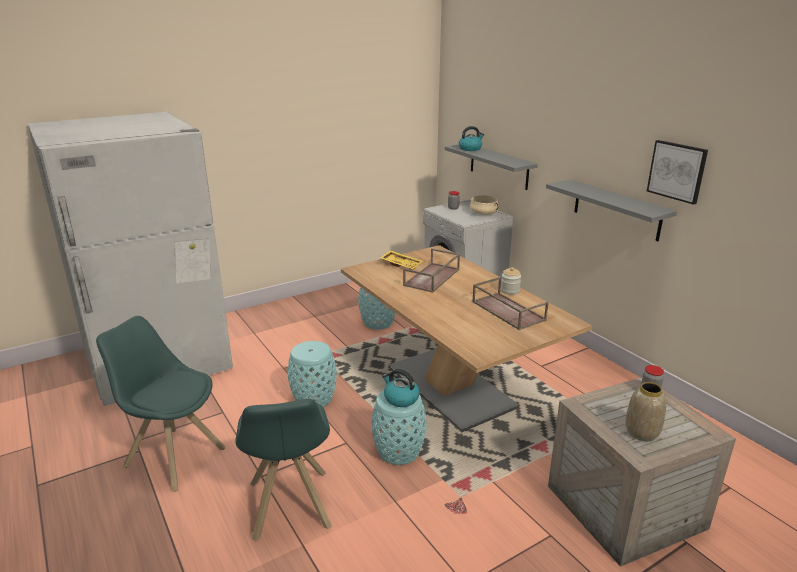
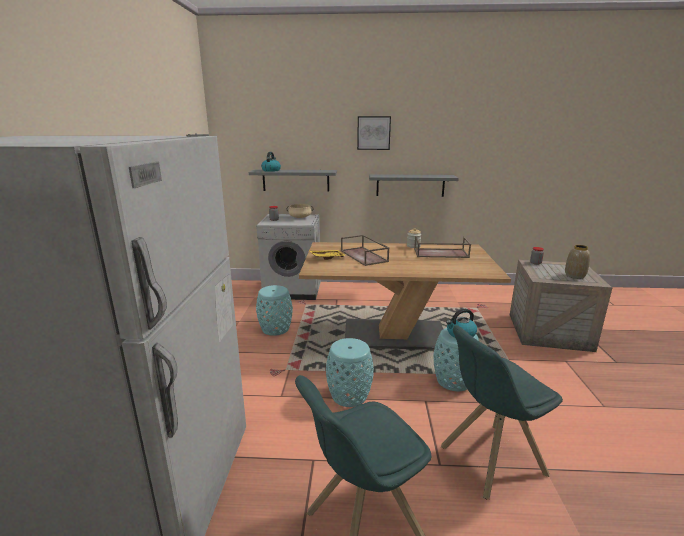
camera: 55 degrees left, 5 degrees down
turquoise chair [235,399,332,541] -> turquoise chair turned 135 degrees clockwise [441,325,563,500]
picture [647,140,708,205] -> picture moved to [357,116,391,150]

